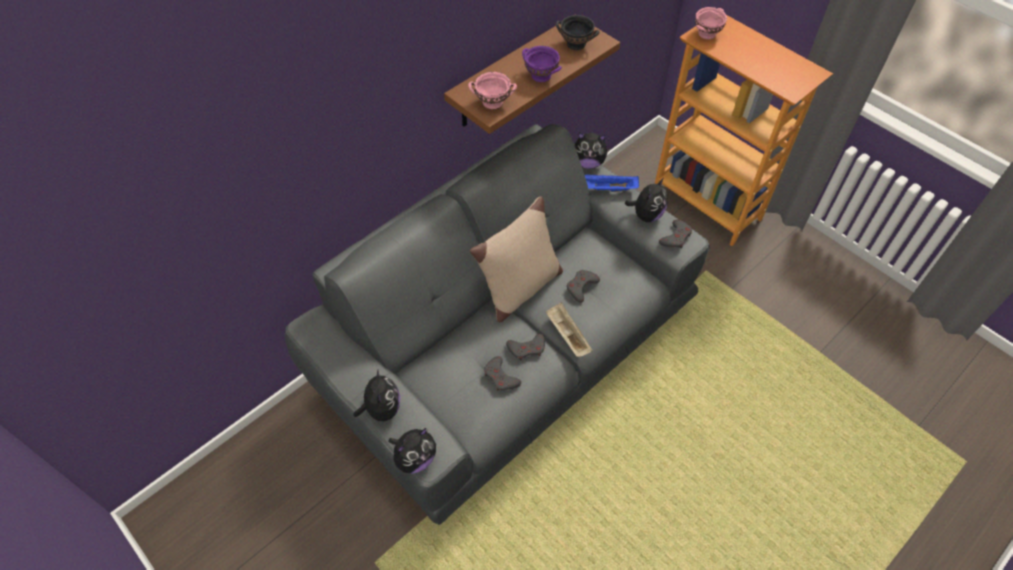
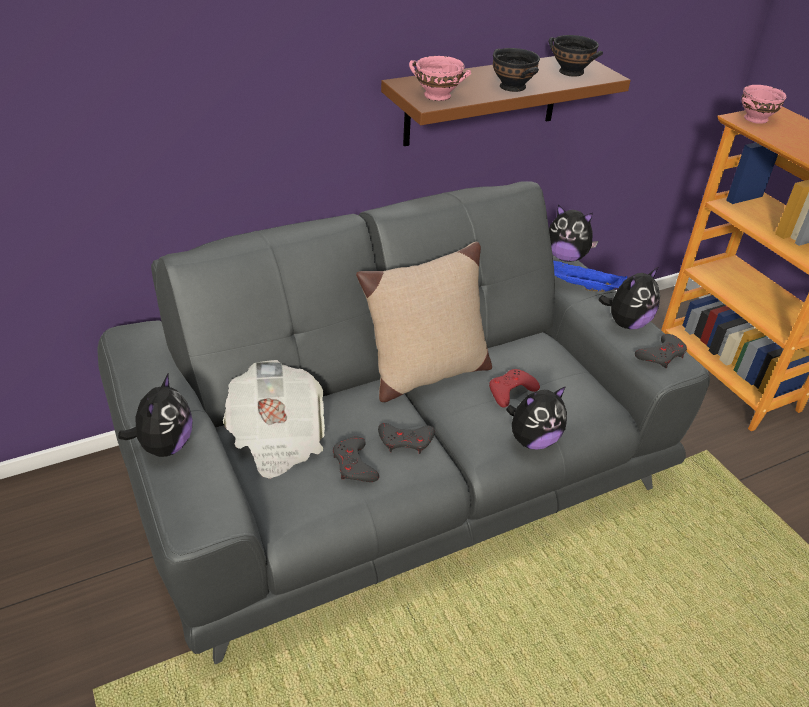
camera: 15 degrees right, 15 degrees down
plush toy [388,428,436,474] -> plush toy moved to [506,386,567,450]
purple bowl [522,46,562,82] -> black bowl [493,48,540,92]
beige tray [546,302,593,357] -> none
grey game controller [567,270,600,303] -> red game controller [489,369,540,408]
none -> newspaper [223,360,325,479]

